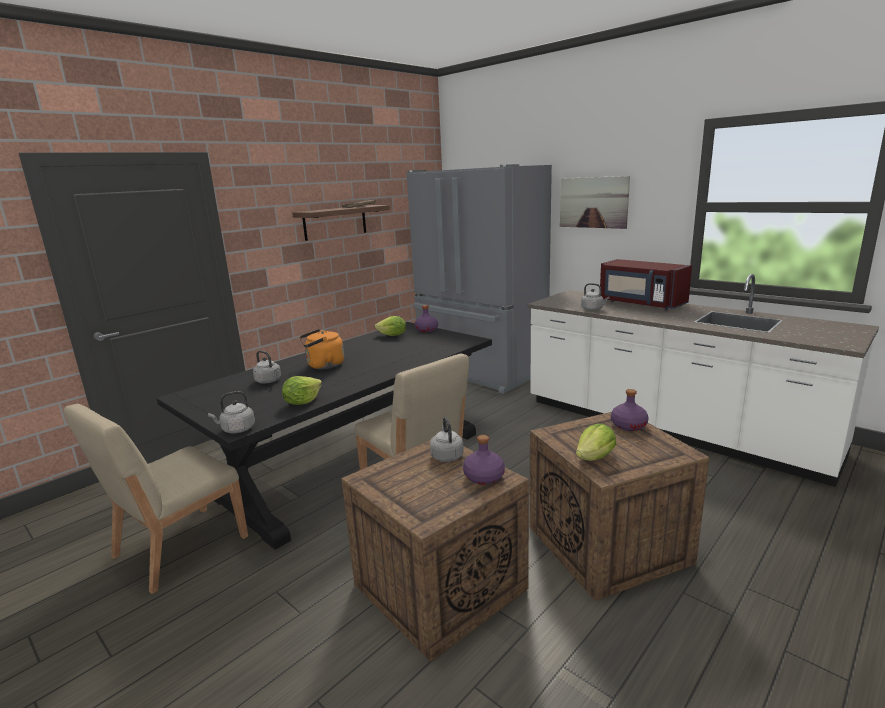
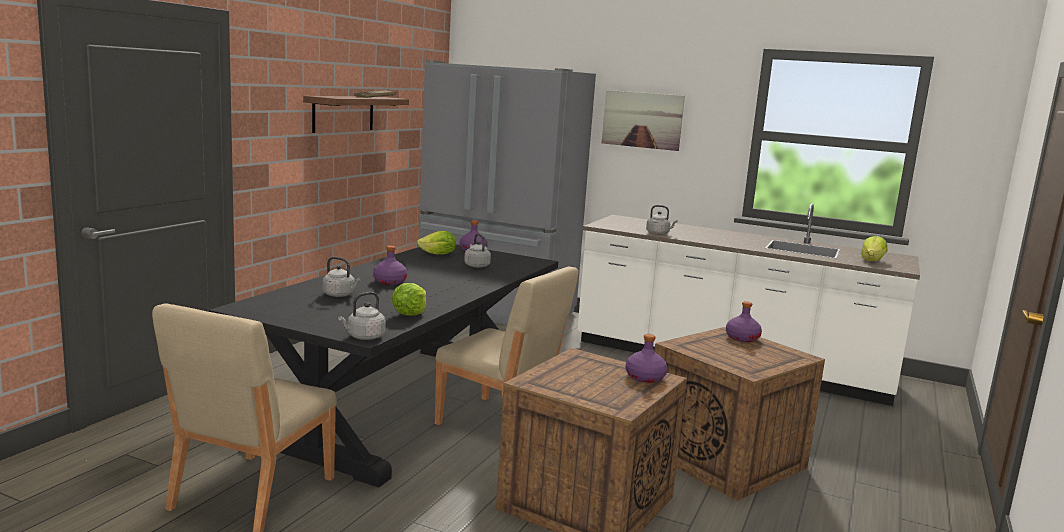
camera: 20 degrees left, 5 degrees down
orange kettle [299,329,344,369] -> purple bottle [373,245,407,285]
grey kettle [430,417,464,462] -> grey kettle moved to [464,234,491,268]
lettuce [576,424,616,461] -> lettuce moved to [861,236,887,261]
red microwave [600,259,692,310] -> none

